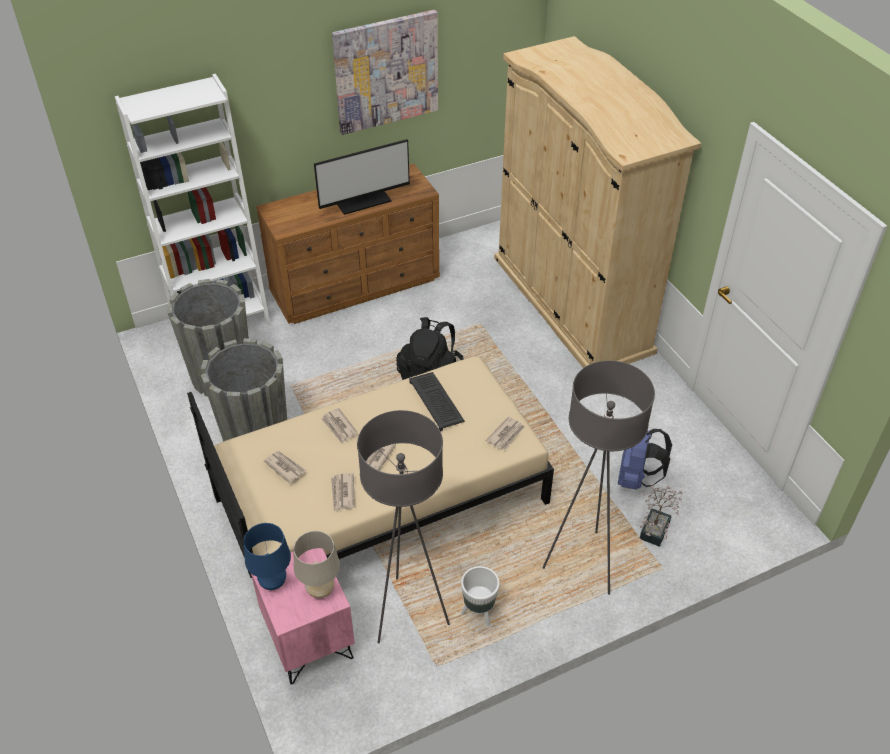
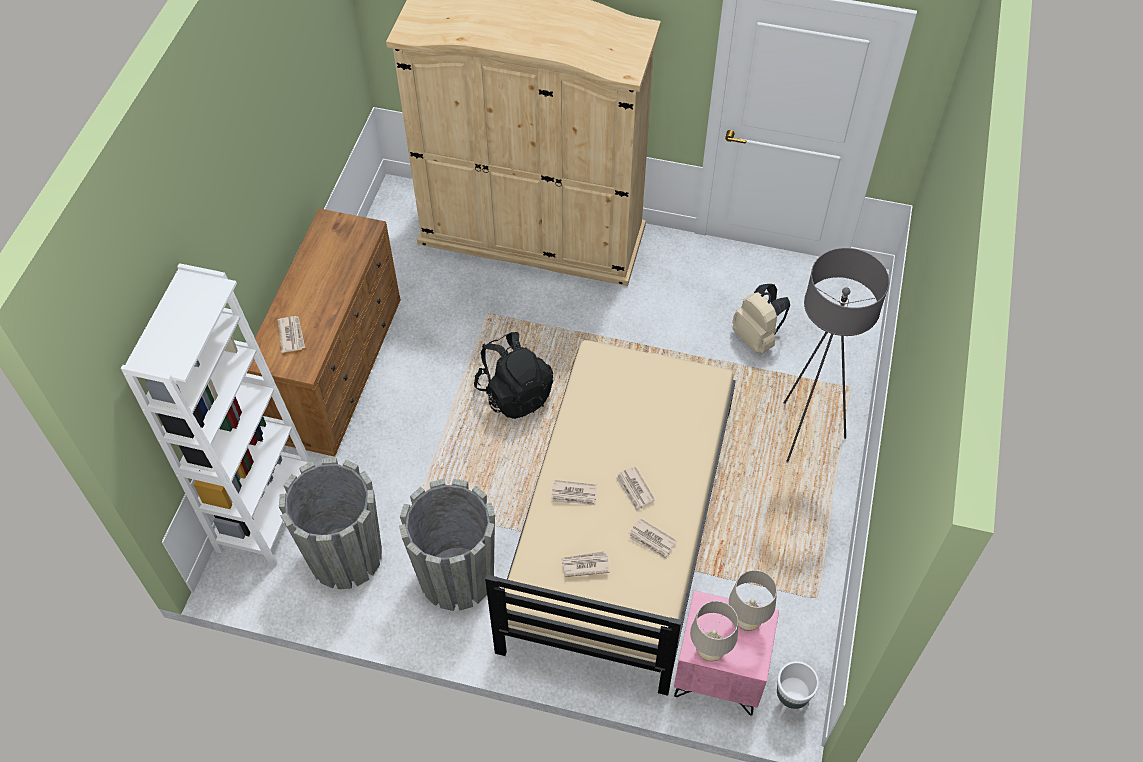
camera: 50 degrees left, 10 degrees up
blue table lamp [243,523,291,590] -> beige table lamp [690,601,738,662]
monitor [314,139,410,215] -> none
picture [332,10,438,135] -> none
grey floor lamp [357,410,450,644] -> none
keyboard [409,372,465,431] -> none
white planter [461,566,500,626] -> white planter moved to [777,661,819,718]
newspaper [486,417,525,450] -> newspaper moved to [278,316,305,353]
blue backpack [618,429,672,490] -> beige backpack [732,284,790,353]
potted plant [640,483,683,547] -> none

